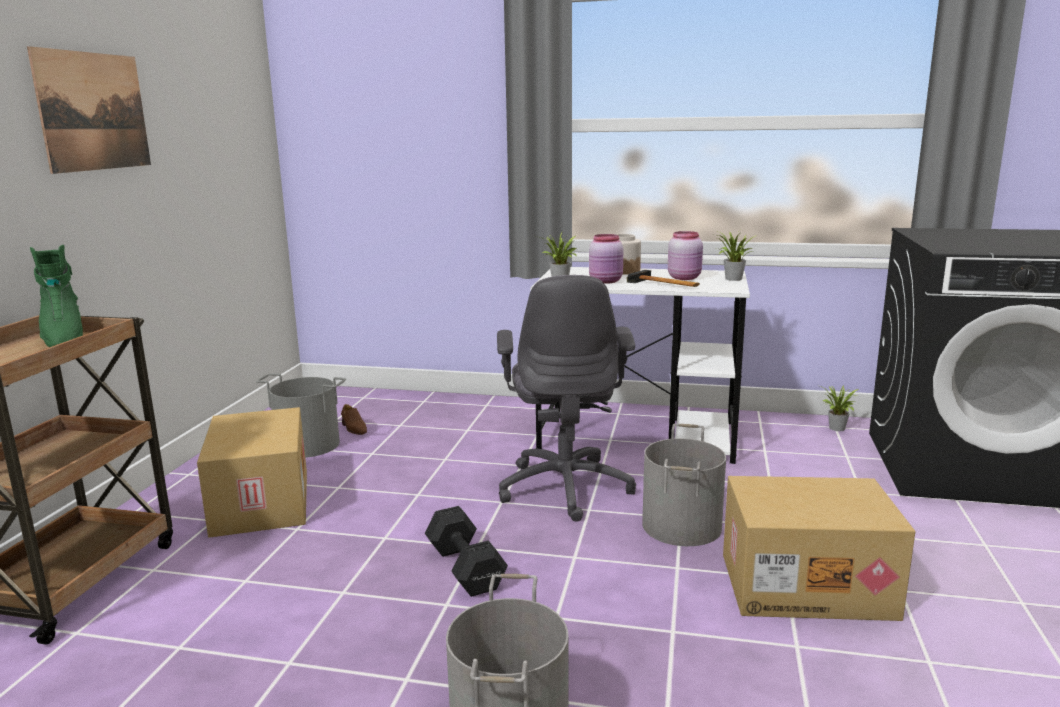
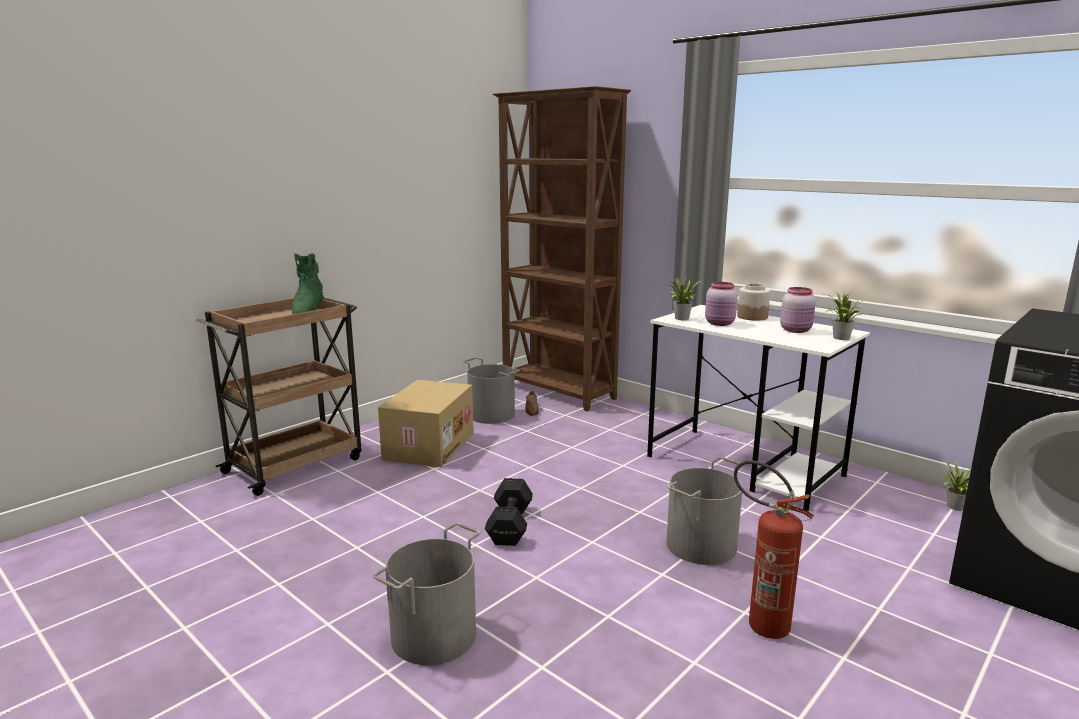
camera: 30 degrees right, 0 degrees up
picture [27,46,151,174] -> none
grey office chair [497,275,636,522] -> none
hammer [627,270,700,287] -> none
cardboard box [723,476,915,621] -> fire extinguisher [734,460,814,639]
none -> brown bookcase [493,86,631,411]

